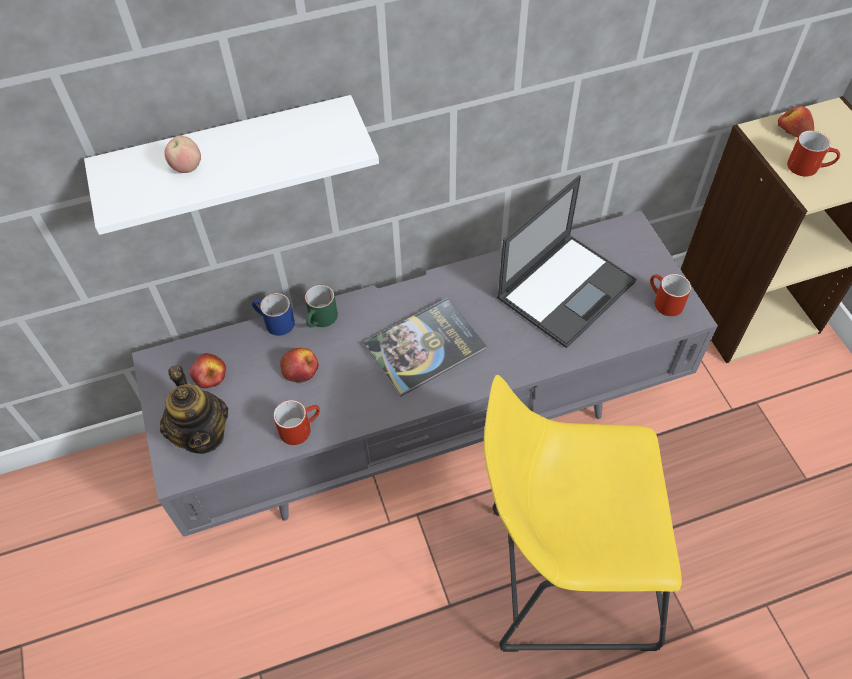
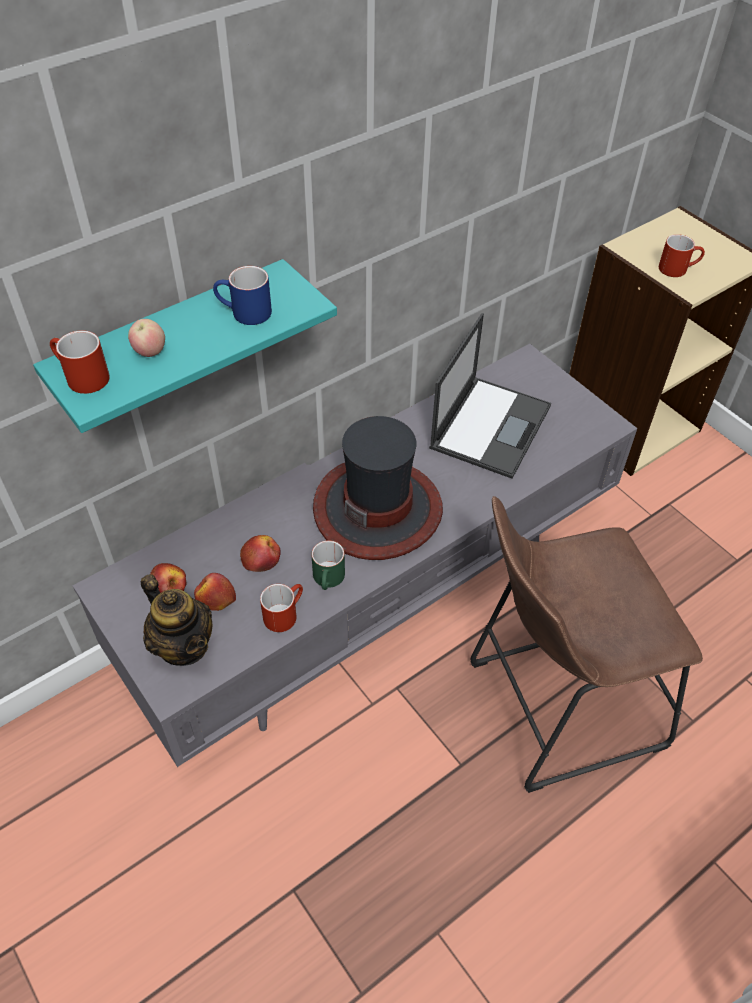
camera: 20 degrees left, 5 degrees down
white shelf [84,95,379,235] -> turquoise shelf [33,259,337,433]
blue mug [252,293,295,336] -> blue mug moved to [213,266,272,325]
green mug [305,285,338,328] -> green mug moved to [311,540,345,590]
book [363,298,487,397] -> hat [313,416,443,560]
yellow stool [484,375,682,652] -> brown stool [470,496,703,793]
red mug [650,274,691,317] -> red mug moved to [50,330,110,394]
apple [778,106,814,137] -> apple moved to [194,573,236,611]

